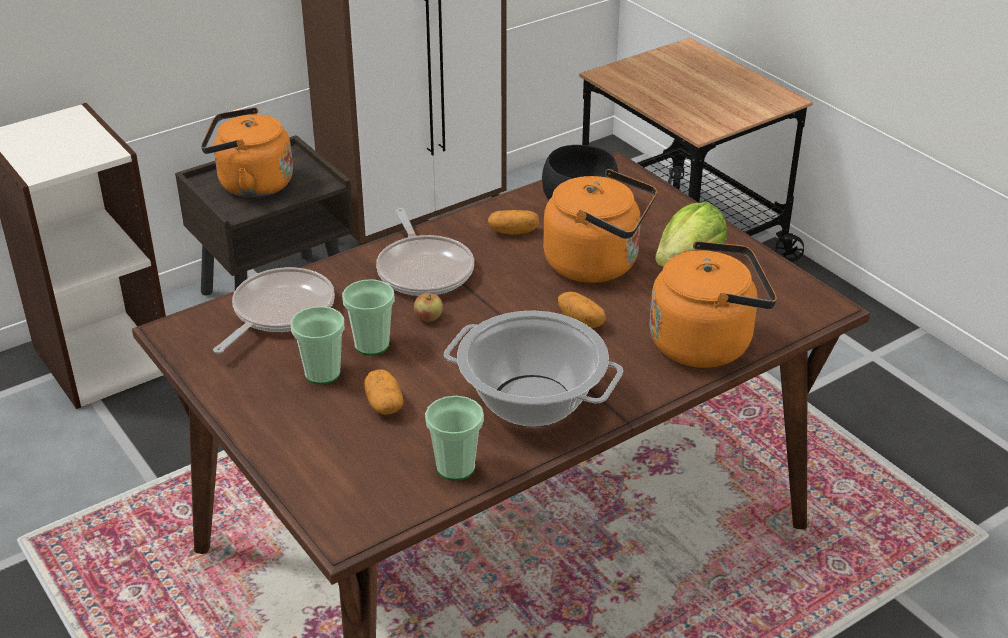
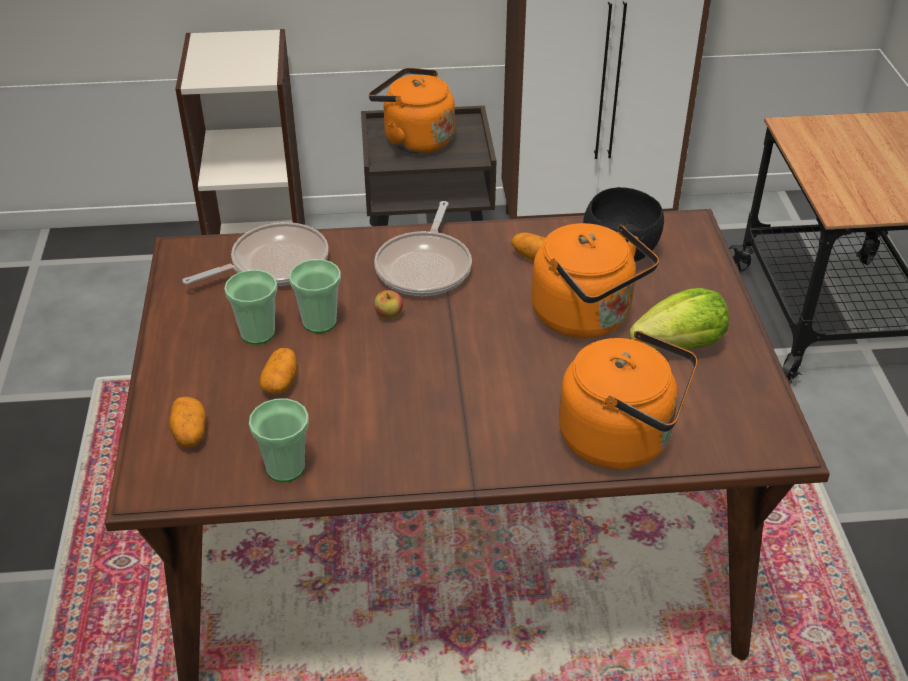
camera: 30 degrees right, 5 degrees up
cooking pot [444,311,623,427] -> none
potato [558,292,606,328] -> potato moved to [169,396,206,447]

